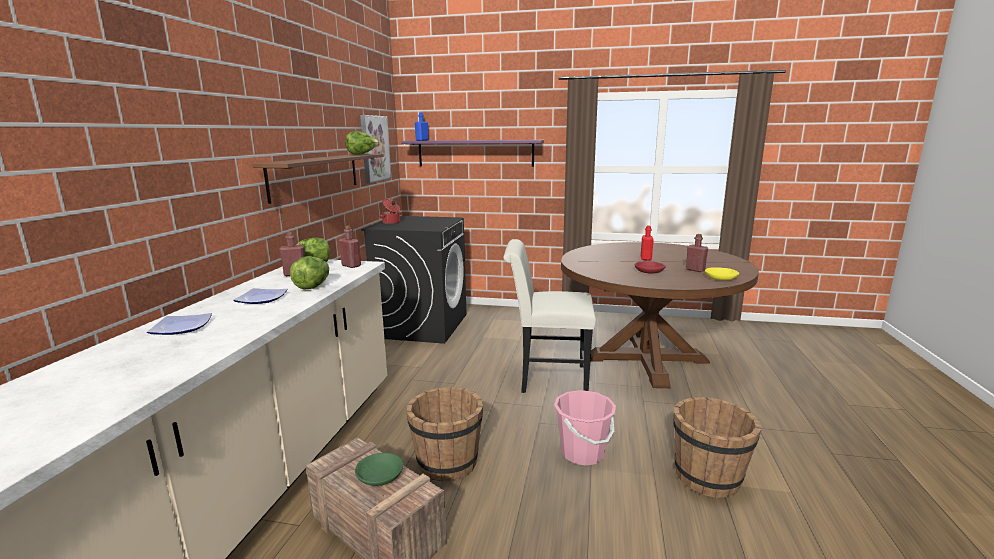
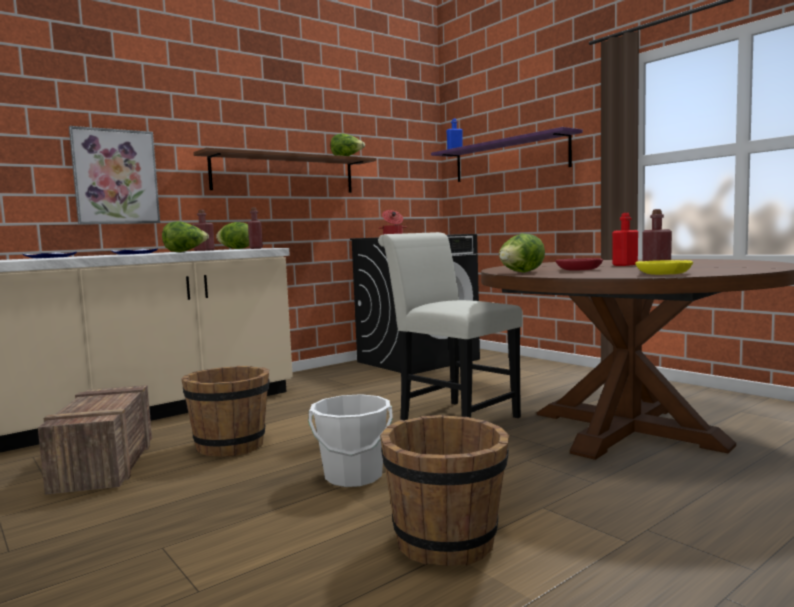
camera: 40 degrees right, 10 degrees down
green bowl [355,453,403,486] -> none
picture [360,115,392,184] -> picture moved to [69,126,160,224]
pink bucket [554,390,616,466] -> white bucket [309,394,393,487]
none -> lettuce [499,233,545,273]

